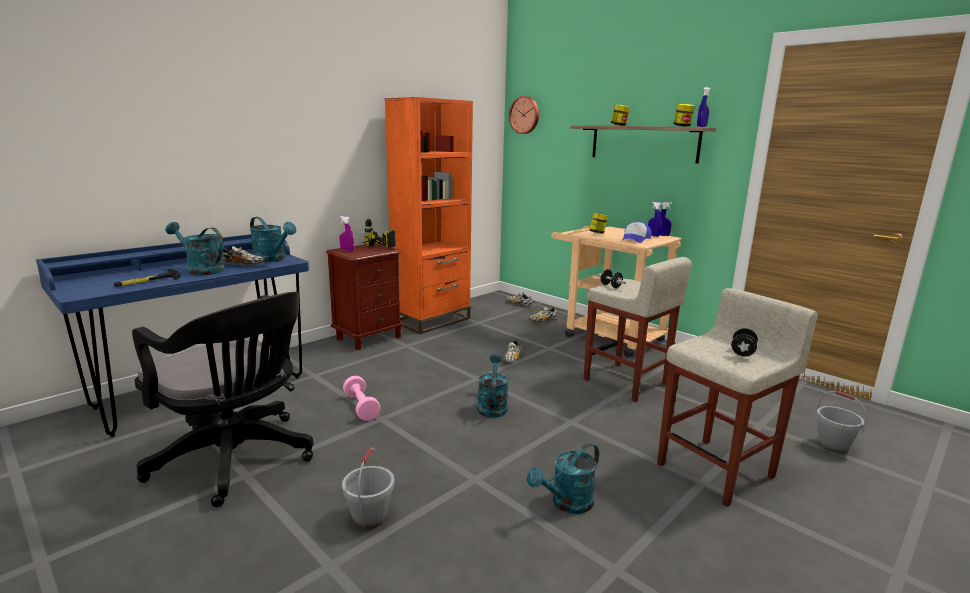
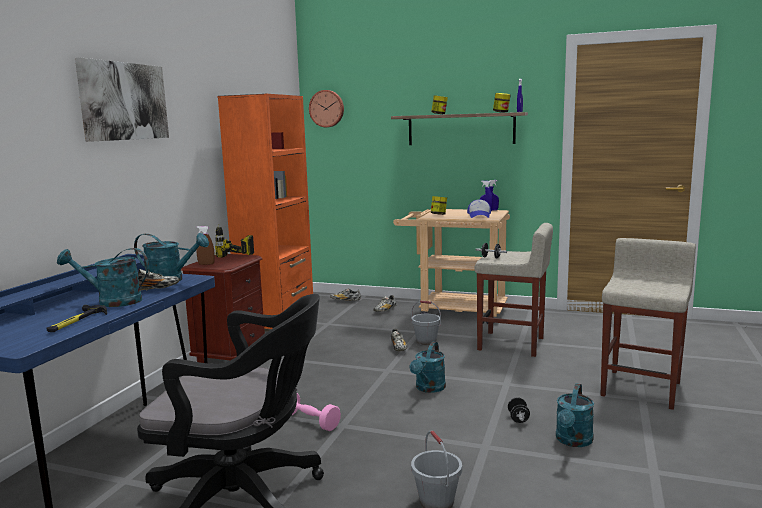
camera: 25 degrees left, 5 degrees down
purple spray bottle [340,216,354,251] -> brown spray bottle [196,226,215,265]
turquoise watering can [477,354,509,418] -> turquoise watering can turned 135 degrees counterclockwise [410,342,446,393]
black dumbbell [731,328,758,356] -> black dumbbell moved to [508,397,530,423]
grey bucket [816,391,867,453] -> grey bucket moved to [411,300,441,345]
none -> picture [75,57,169,142]

